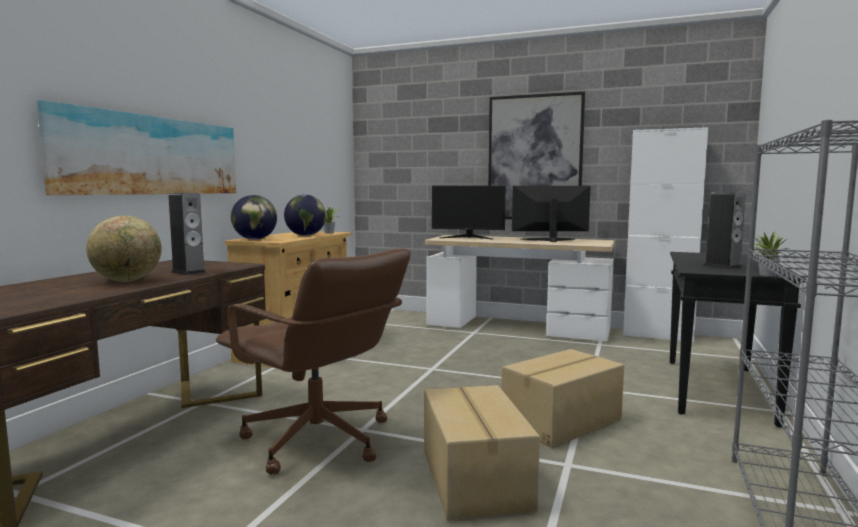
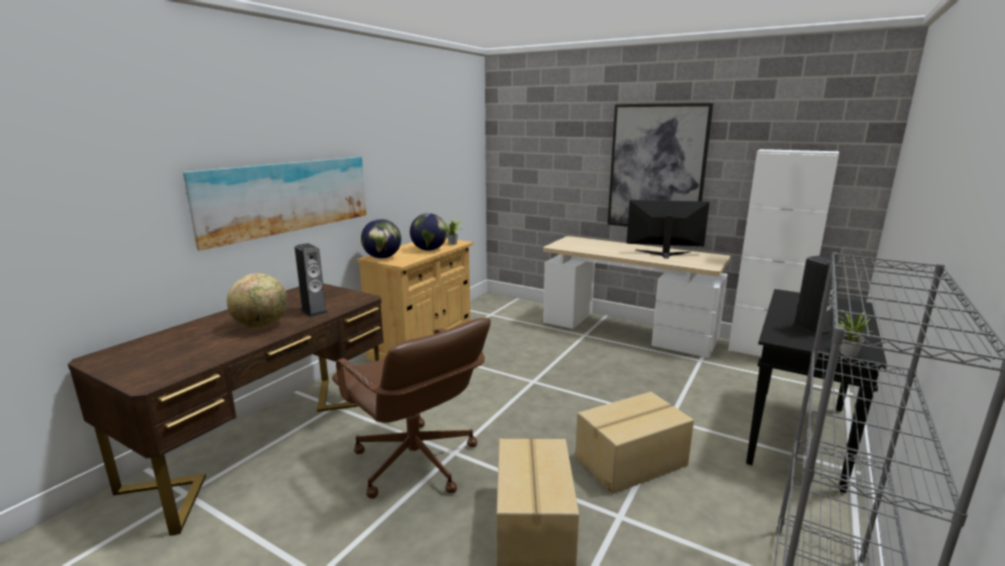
camera: 10 degrees right, 10 degrees up
monitor [432,186,506,240] -> none

